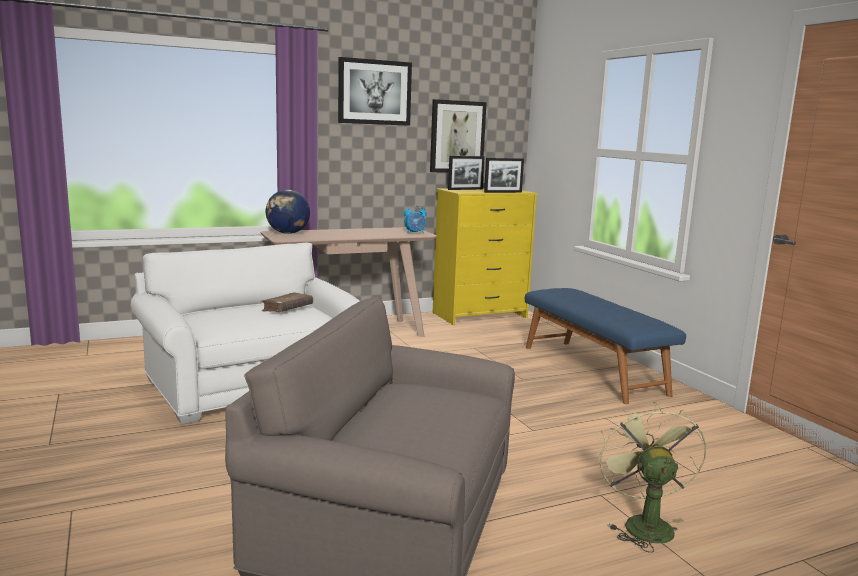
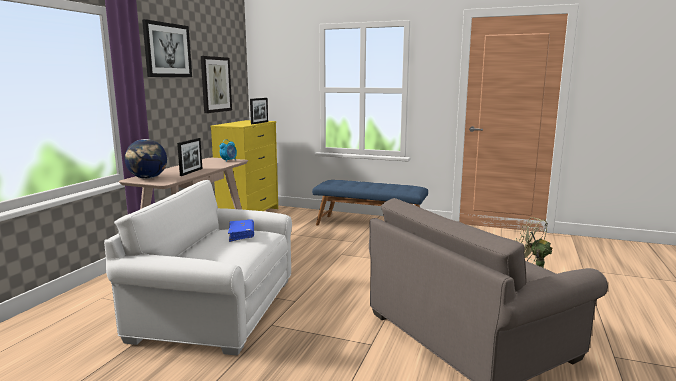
camera: 45 degrees left, 0 degrees up
brown book [261,292,313,312] -> blue book [228,219,254,242]
picture frame [448,156,485,190] -> picture frame moved to [177,138,202,176]

